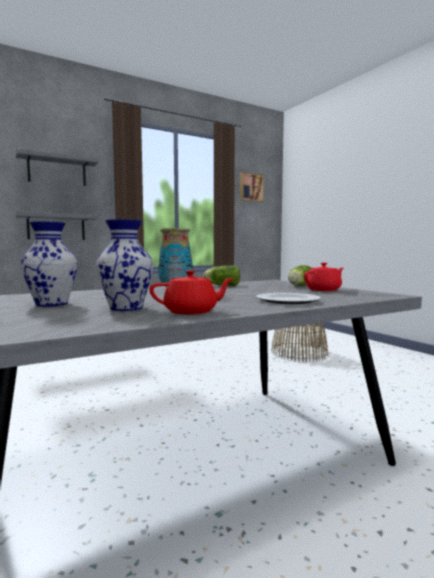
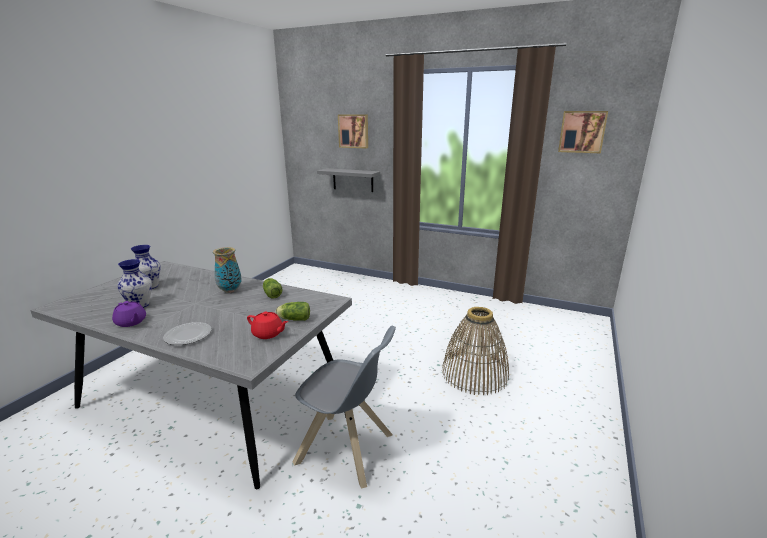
camera: 55 degrees right, 15 degrees up
grey shelf [16,149,99,186] -> picture [338,115,368,149]
red teapot [149,270,234,315] -> purple teapot [112,301,146,327]
none -> grey chair [292,325,396,489]

